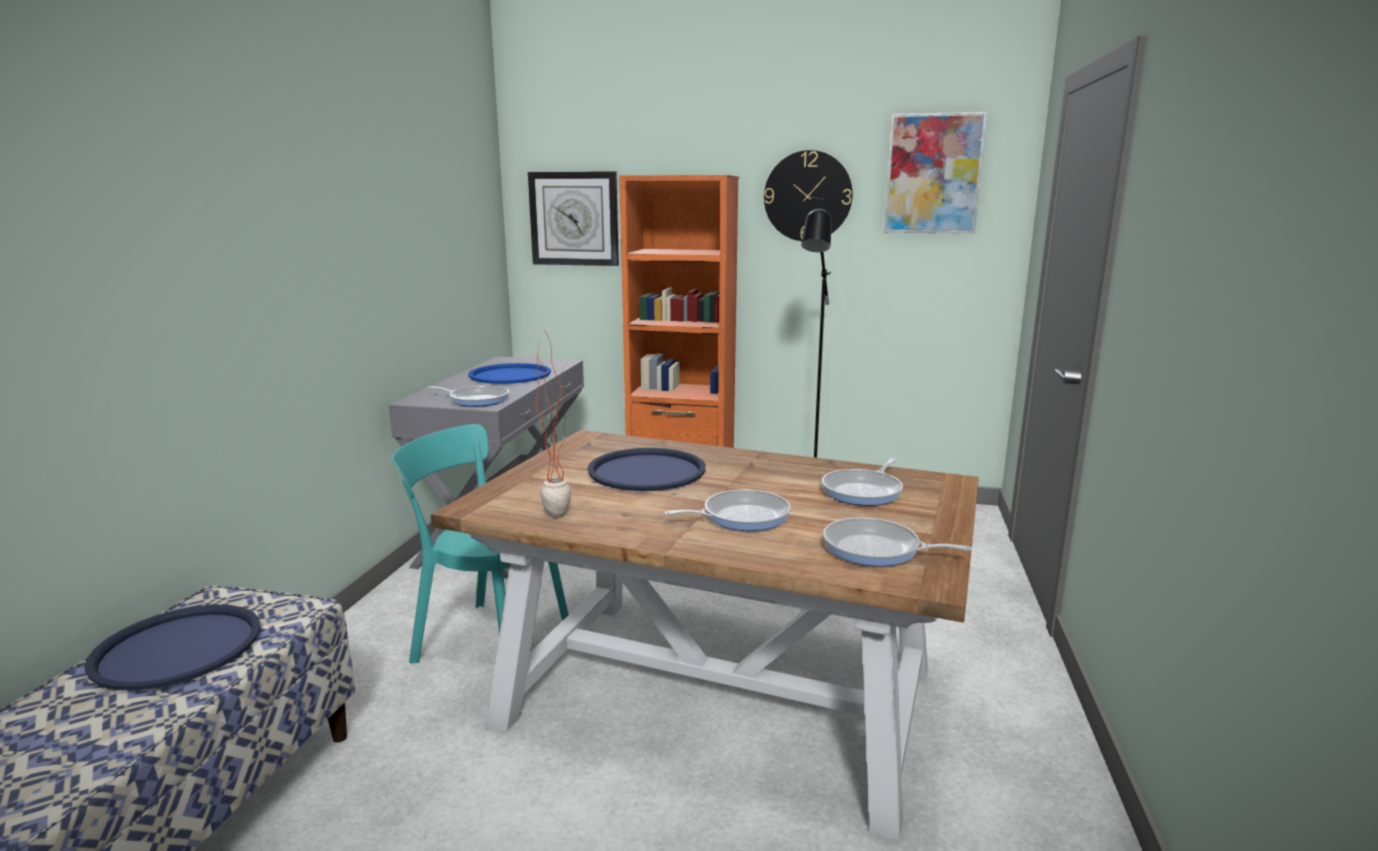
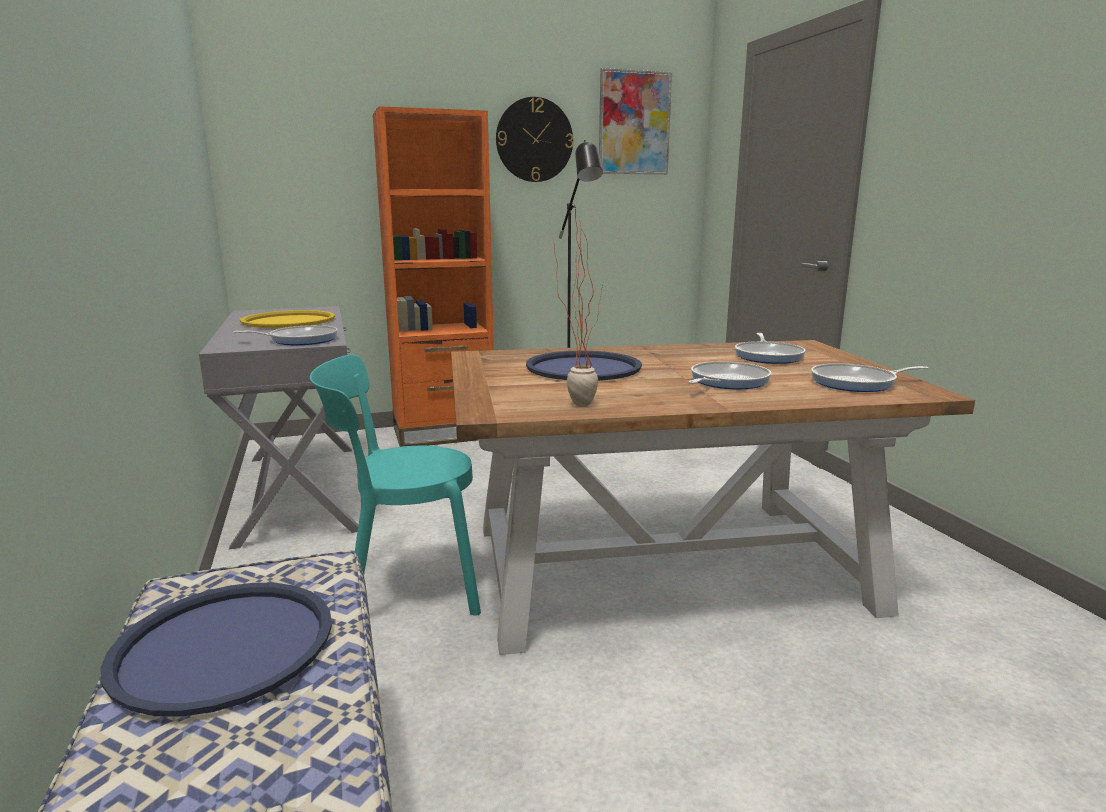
camera: 30 degrees left, 0 degrees up
blue tray [468,363,551,384] -> yellow tray [240,310,335,328]
wall clock [528,172,619,266] -> none

